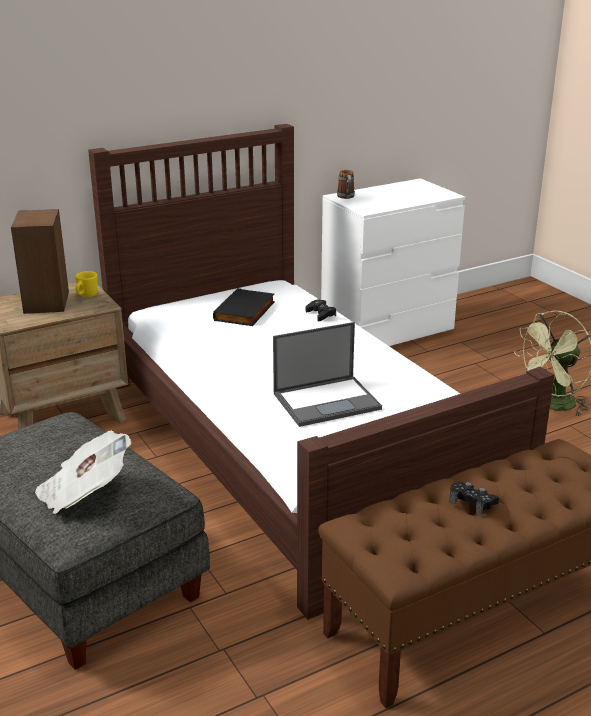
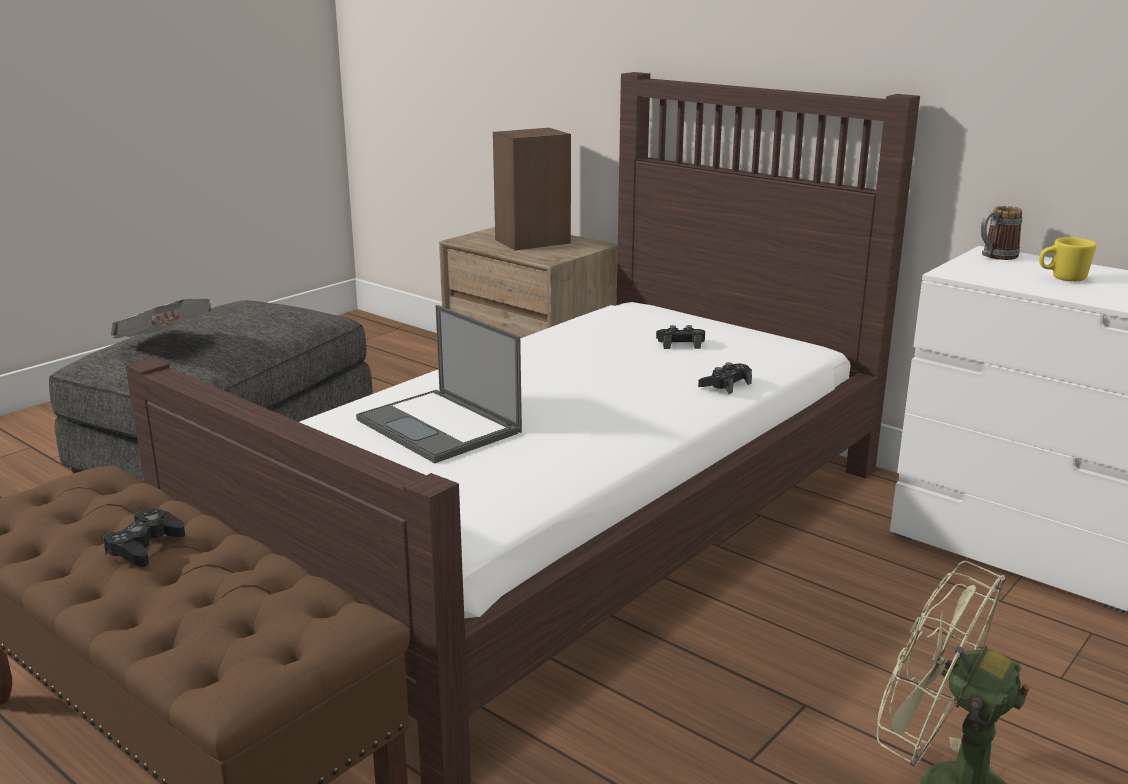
camera: 70 degrees right, 5 degrees down
yellow mug [75,271,98,297] -> yellow mug moved to [1039,237,1097,282]
black book [213,288,275,326] -> black game controller [656,325,705,349]

